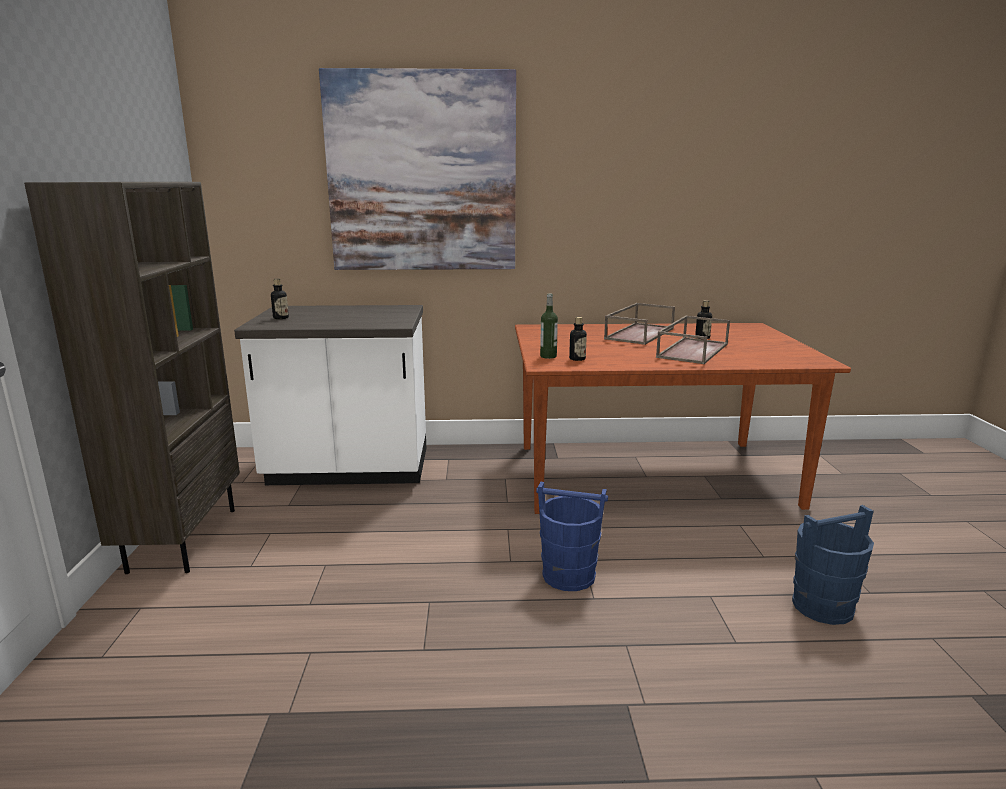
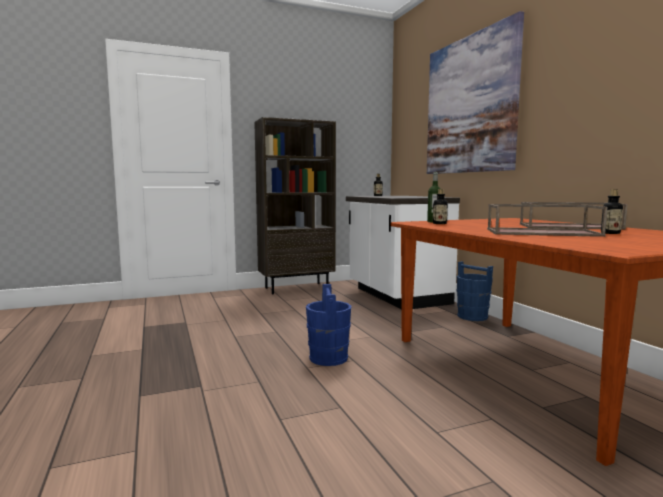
camera: 70 degrees right, 10 degrees down
blue bucket [792,505,874,625] -> blue bucket moved to [457,261,493,321]

